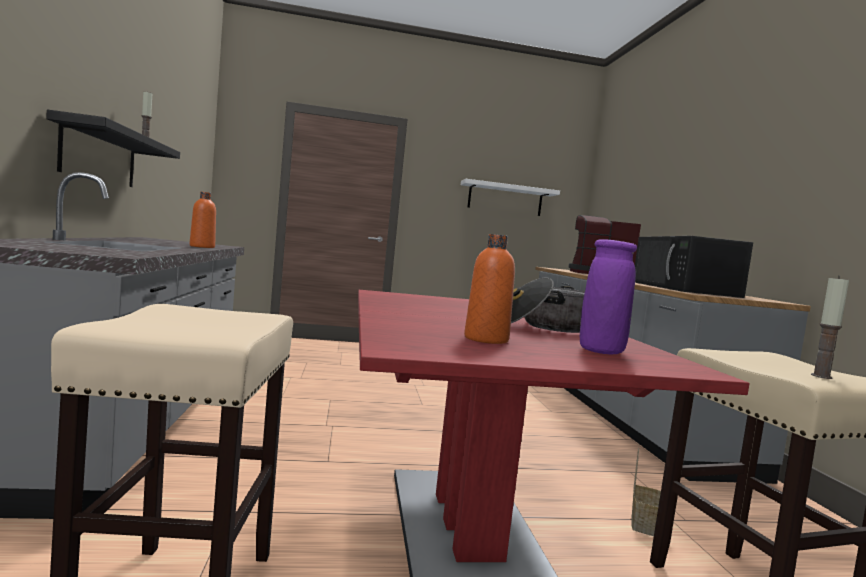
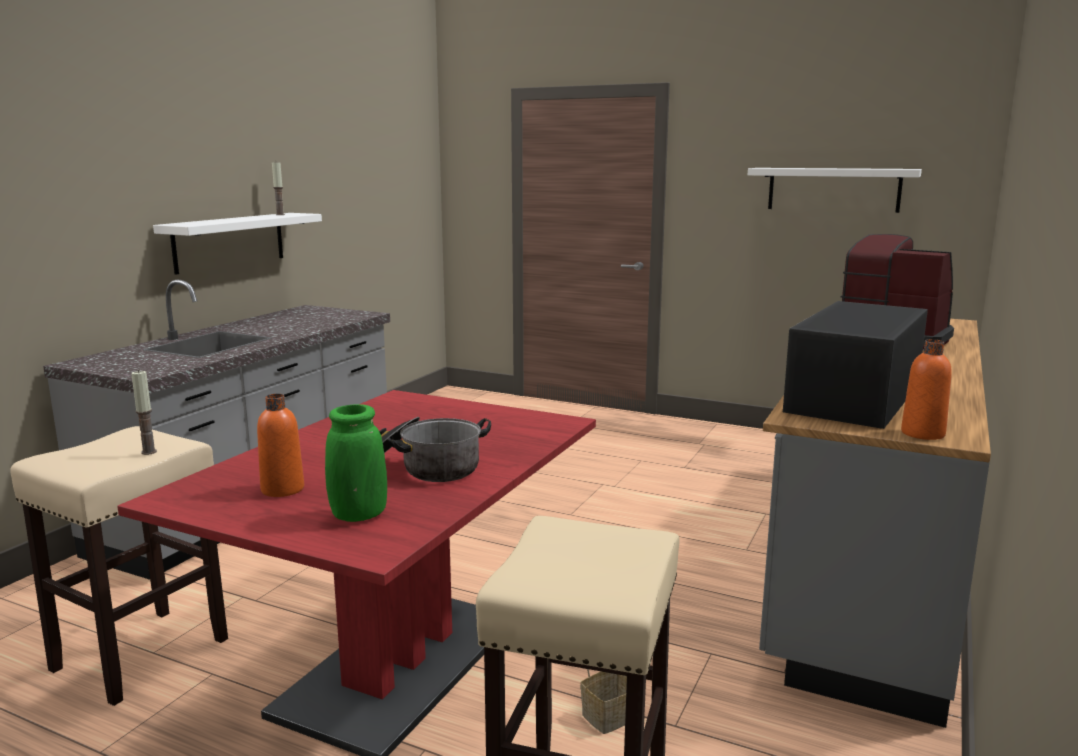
camera: 35 degrees right, 10 degrees up
black shelf [46,110,180,187] -> white shelf [153,213,322,275]
orange bottle [190,192,216,248] -> orange bottle moved to [901,339,952,440]
purple vase [580,239,637,354] -> green vase [325,404,387,522]
candle [811,276,849,379] -> candle moved to [131,370,157,455]

